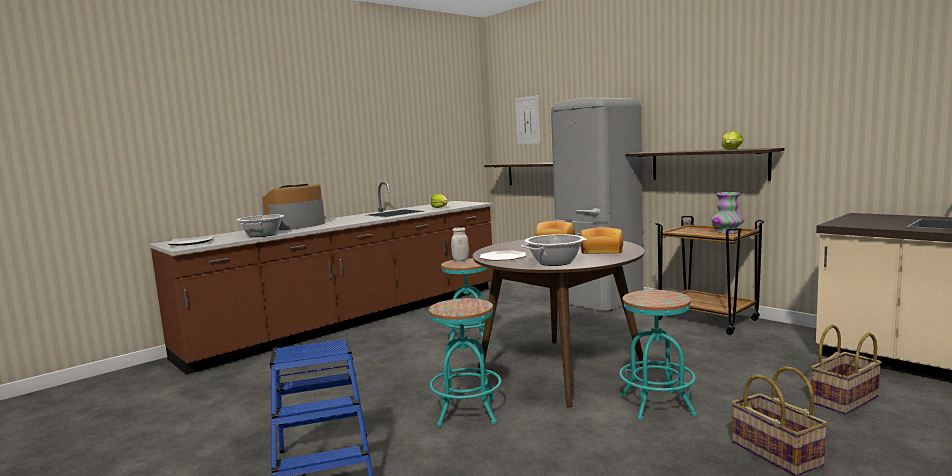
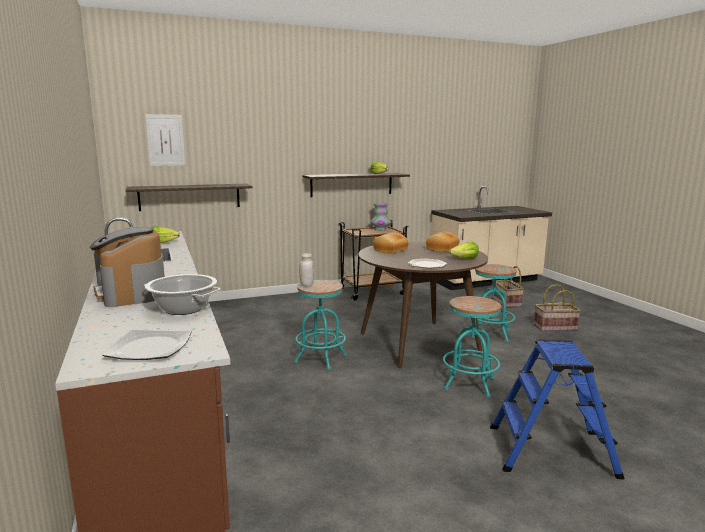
camera: 70 degrees left, 5 degrees up
cooking pot [521,234,587,266] -> lettuce [449,242,479,259]
grey fridge [551,98,643,311] -> none

